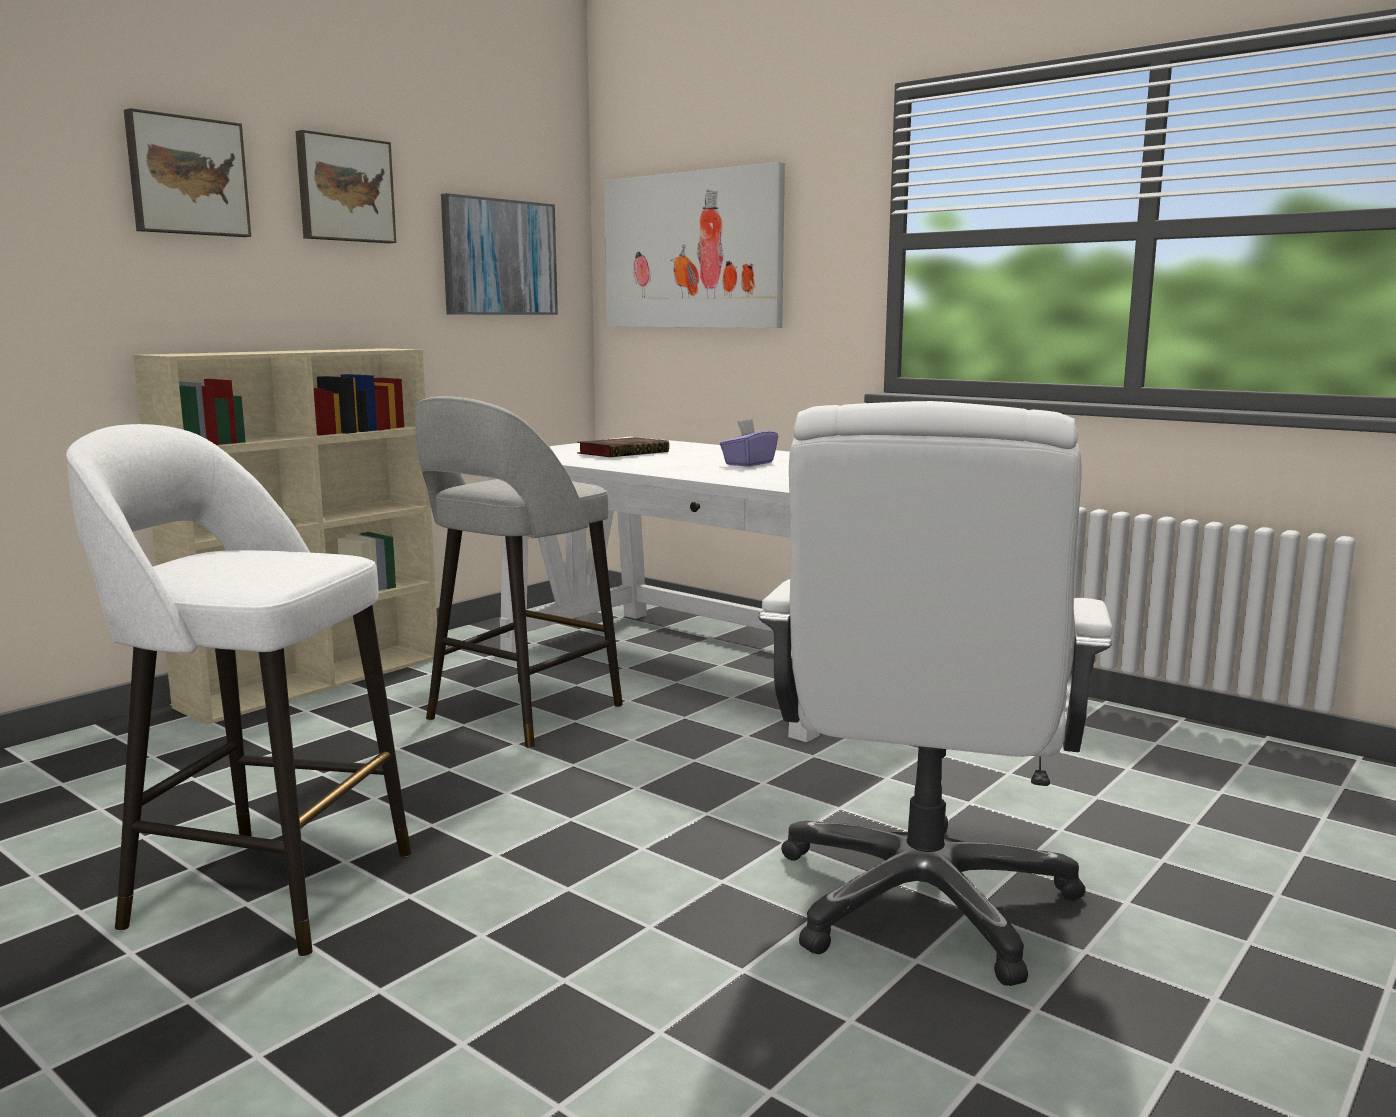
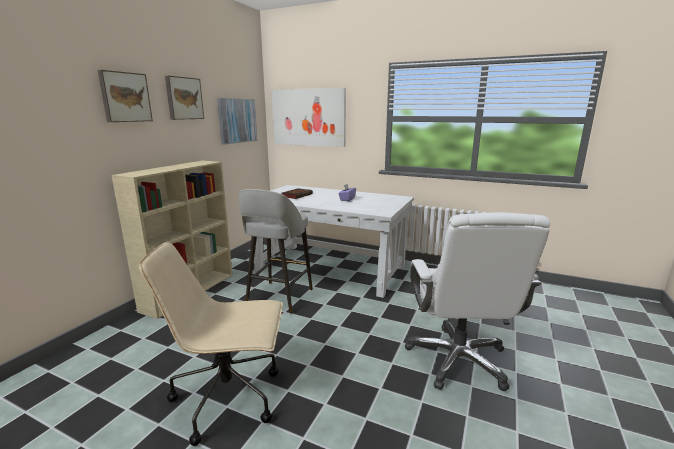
camera: 15 degrees left, 5 degrees up
white stool [66,424,411,957] -> beige office chair [139,241,283,446]

